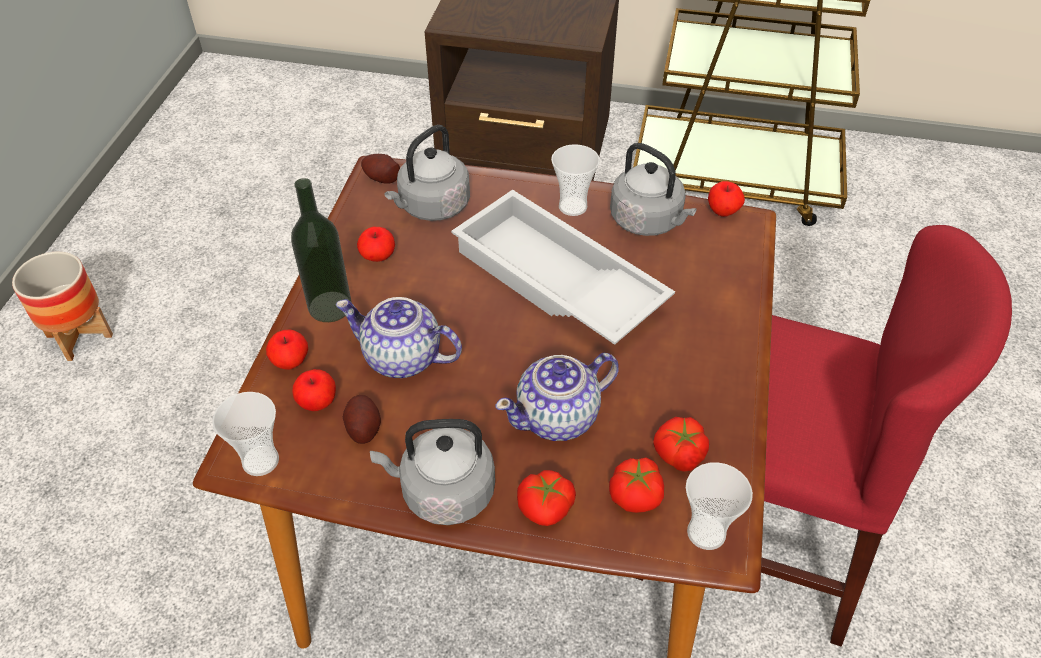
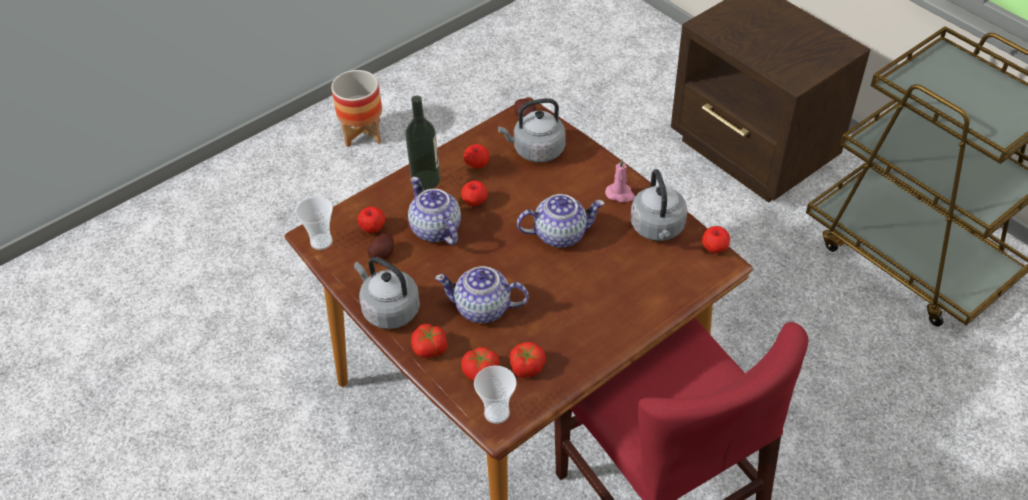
camera: 40 degrees right, 0 degrees up
apple [266,330,308,370] -> apple moved to [461,181,488,206]
white tray [451,190,675,344] -> teapot [517,194,605,248]
cup [551,144,600,216] -> pink candle [605,159,635,202]

